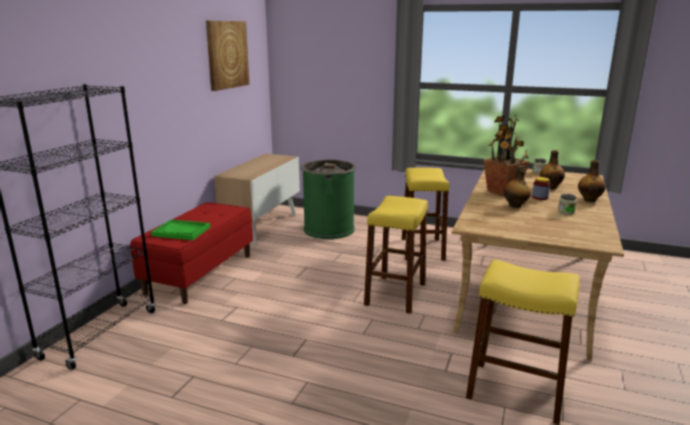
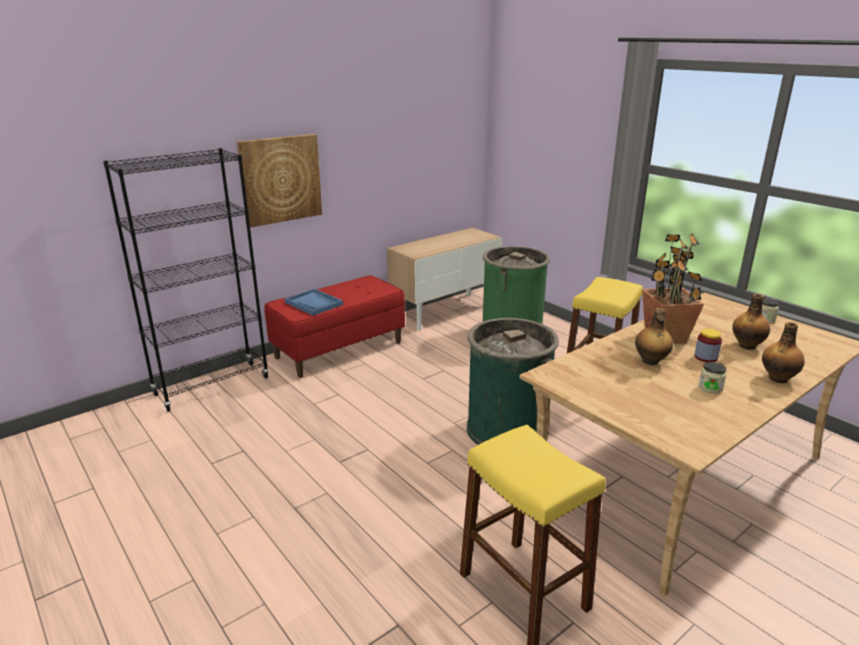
camera: 30 degrees right, 5 degrees up
green tray [151,220,210,240] -> blue tray [285,289,343,316]
picture [206,21,249,91] -> picture moved to [237,134,322,227]
yellow stool [364,196,428,314] -> green trash can [467,318,559,445]

